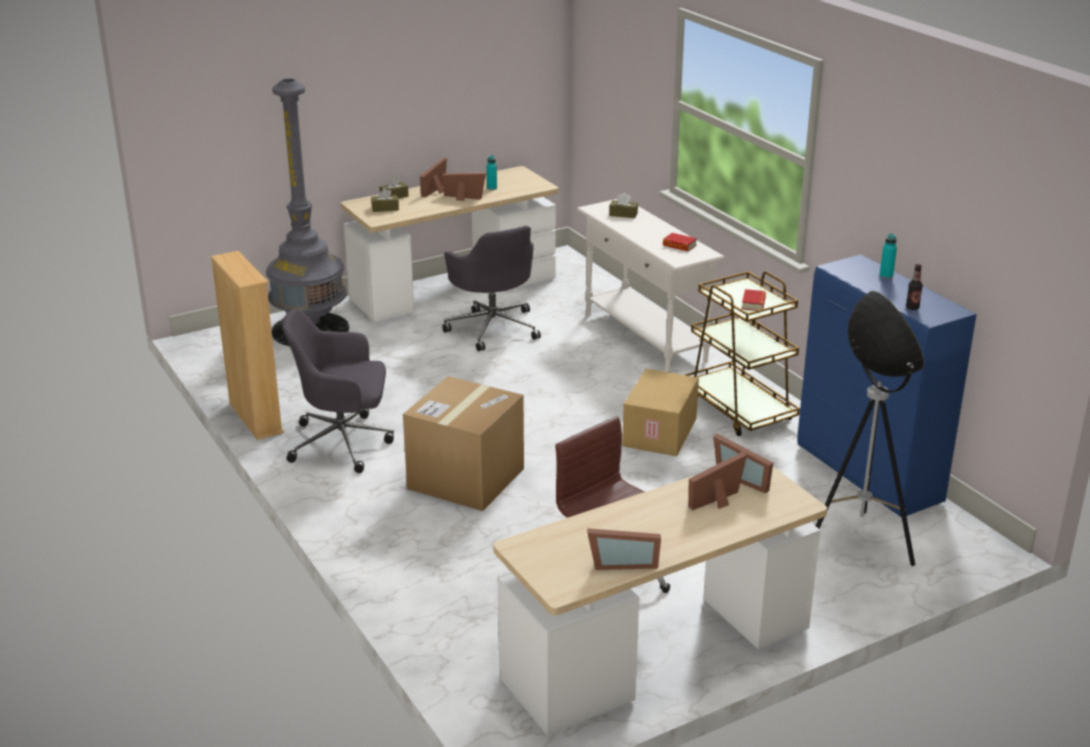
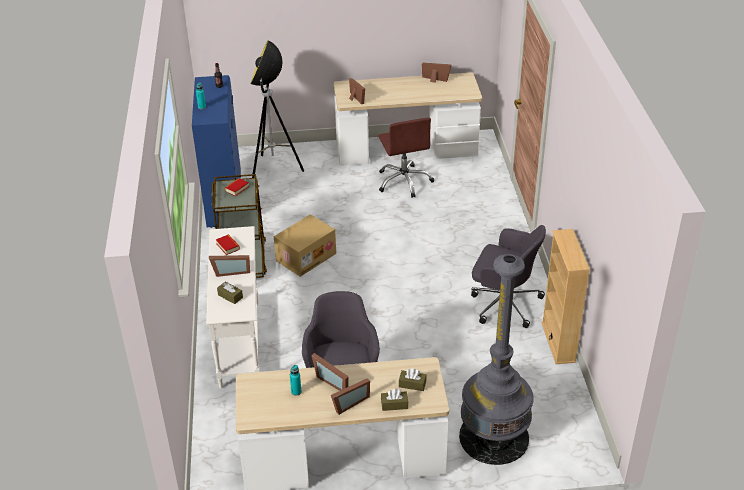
camera: 155 degrees left, 10 degrees up
cardboard box [403,376,524,511] -> none
picture frame [688,452,747,510] -> picture frame moved to [209,255,250,277]

